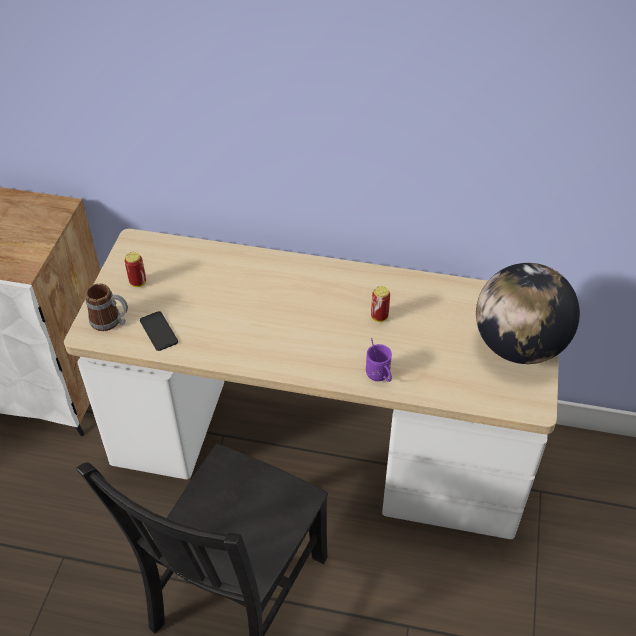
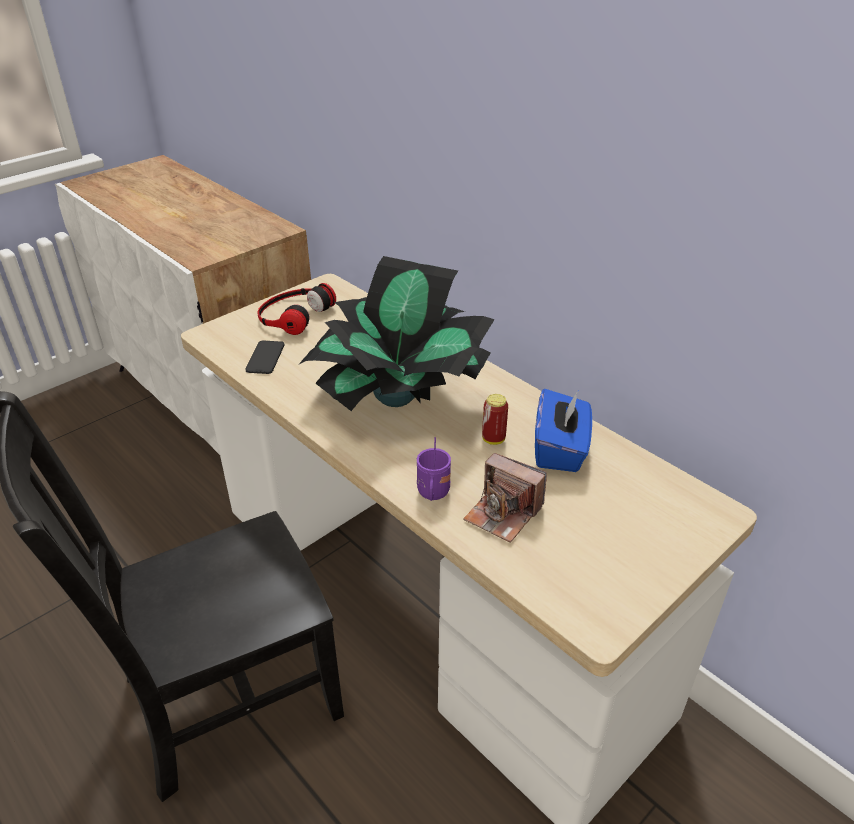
camera: 35 degrees right, 10 degrees down
mug [85,283,128,331] -> none
can [125,252,146,287] -> headphones [257,283,336,335]
globe [476,263,580,364] -> none
none -> potted plant [298,256,495,411]
none -> camera [463,453,547,543]
none -> blue tissue box [535,389,592,472]

